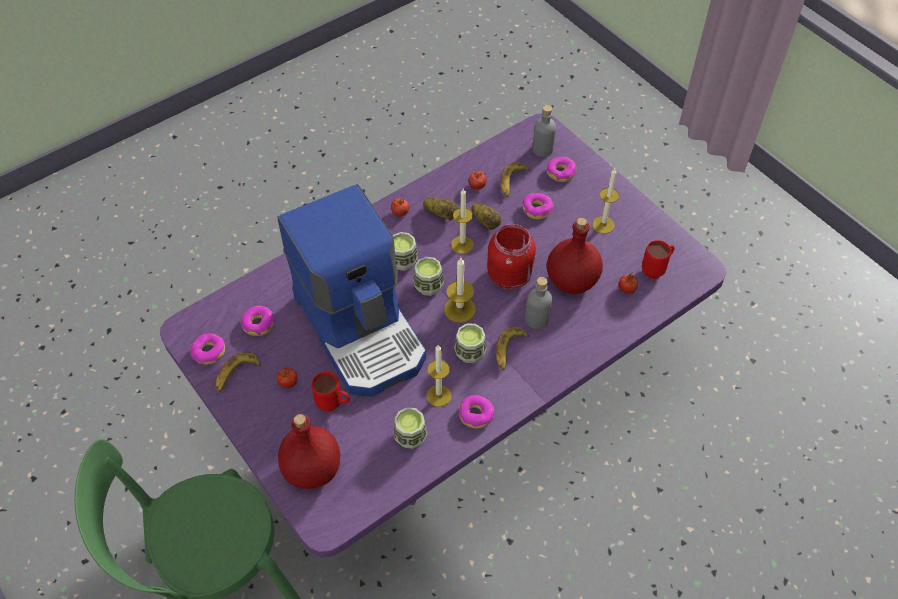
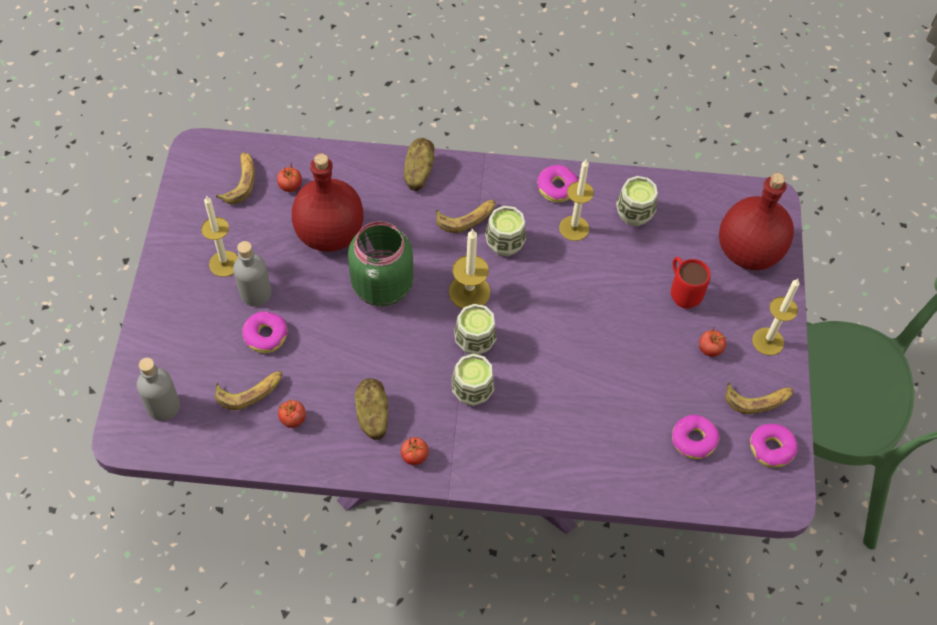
camera: 140 degrees left, 5 degrees up
coffee machine [278,184,426,397] -> none
candle [451,188,474,254] -> candle moved to [752,278,800,356]
potato [471,203,501,230] -> potato moved to [404,138,434,191]
red jar [487,224,536,289] -> green jar [348,221,413,307]
grey bottle [525,277,552,329] -> grey bottle moved to [233,241,272,307]
donut [546,157,576,182] -> none
red mug [642,240,675,279] -> banana [215,152,255,204]

